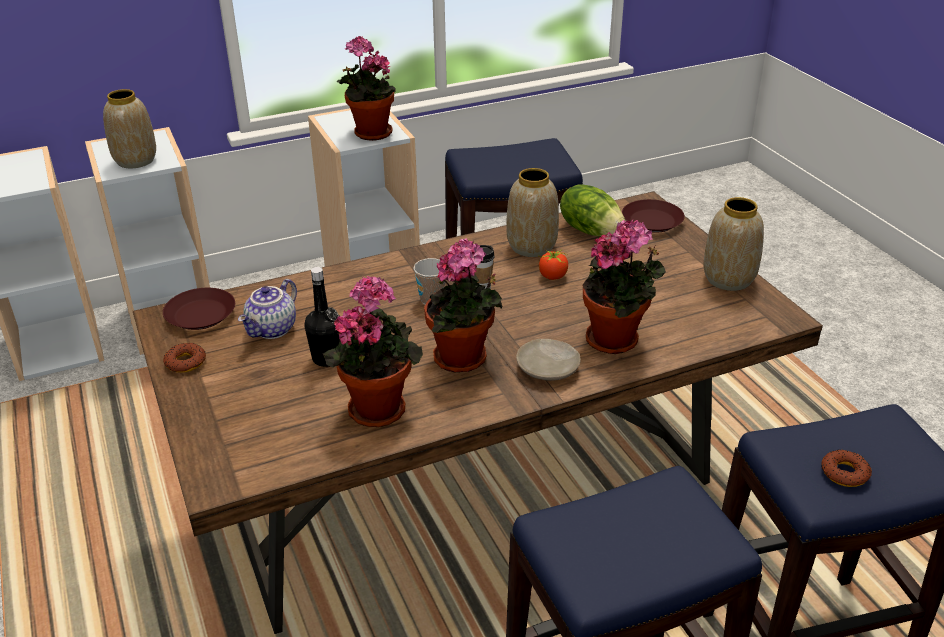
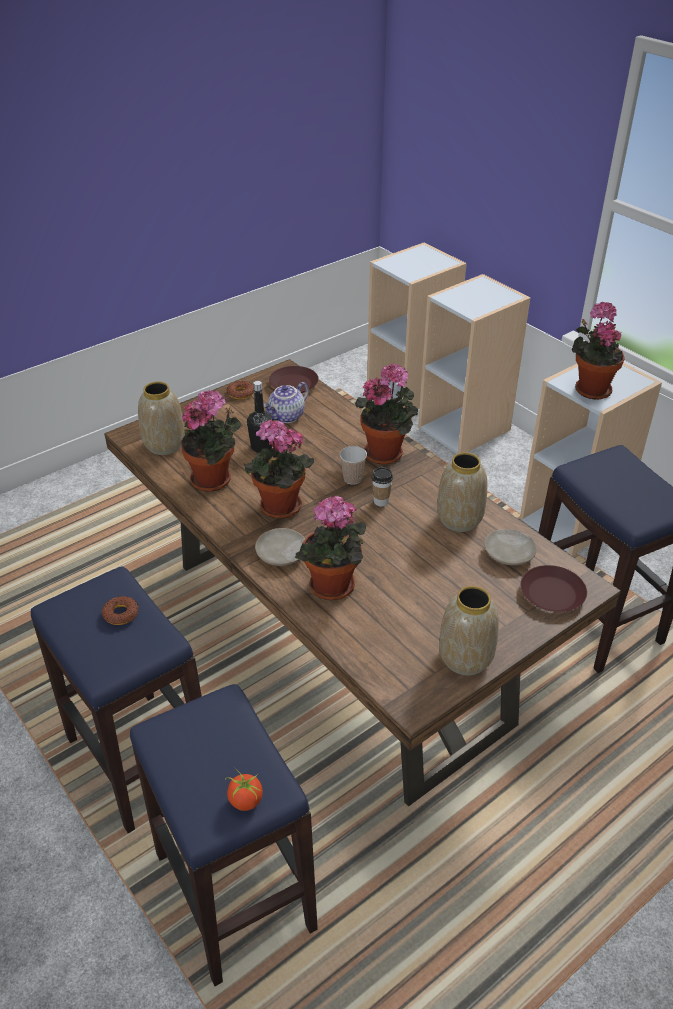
camera: 75 degrees right, 5 degrees up
vase [103,89,156,168] -> vase moved to [138,381,185,455]
teapot [238,279,297,339] -> teapot turned 60 degrees counterclockwise [264,382,309,423]
tomato [539,249,568,280] -> tomato moved to [225,768,263,811]
lettuce [560,184,626,237] -> beige plate [484,529,537,566]
donut [821,449,872,487] -> donut moved to [102,596,139,625]
none -> potted plant [355,363,418,464]

